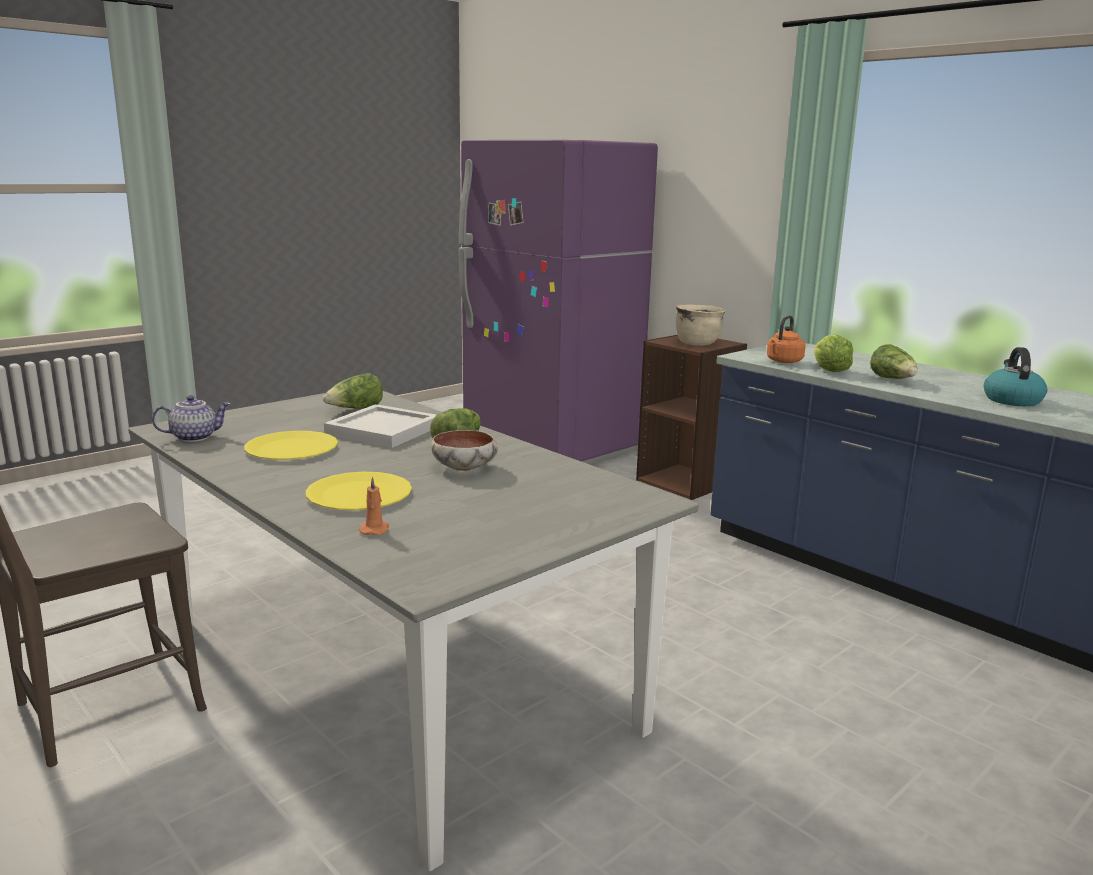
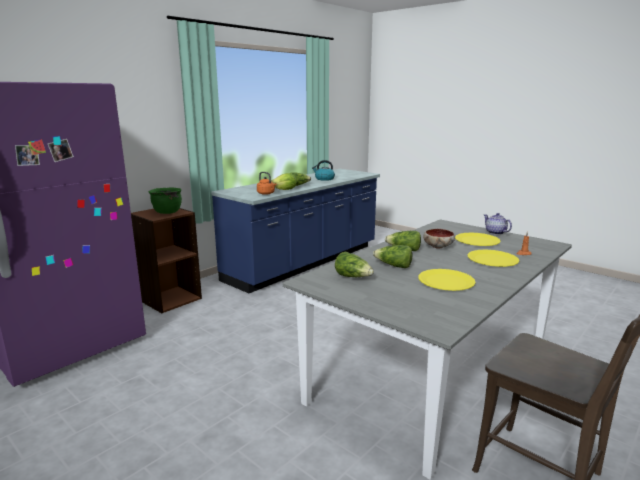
camera: 95 degrees left, 0 degrees up
teapot [152,395,231,442] -> teapot moved to [484,213,512,235]
white tray [324,404,436,448] -> lettuce [373,245,412,268]
beige cooking pot [676,304,726,346] -> green cooking pot [149,187,182,214]
none -> yellow plate [455,233,501,246]

